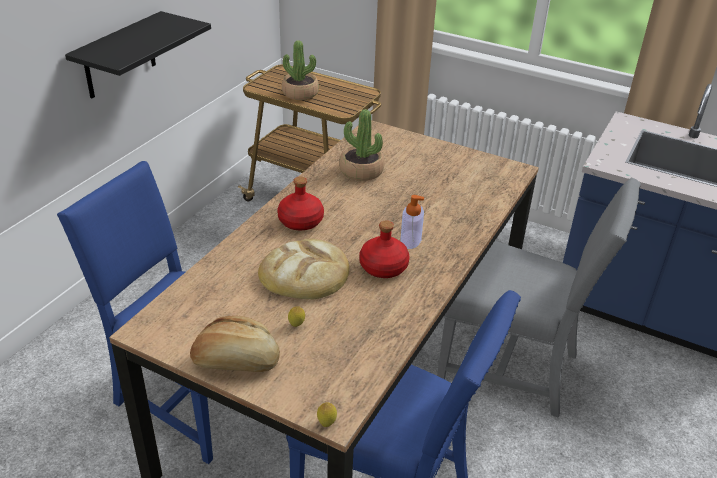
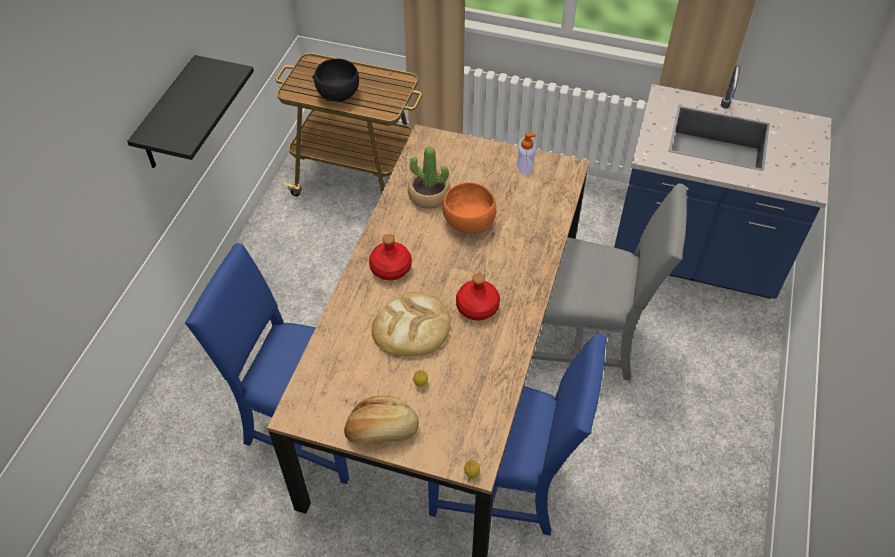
camera: 10 degrees left, 15 degrees up
potted plant [282,40,319,100] -> black bowl [312,59,359,102]
soap dispenser [400,195,424,249] -> soap dispenser moved to [517,132,536,175]
none -> orange bowl [442,182,496,233]

